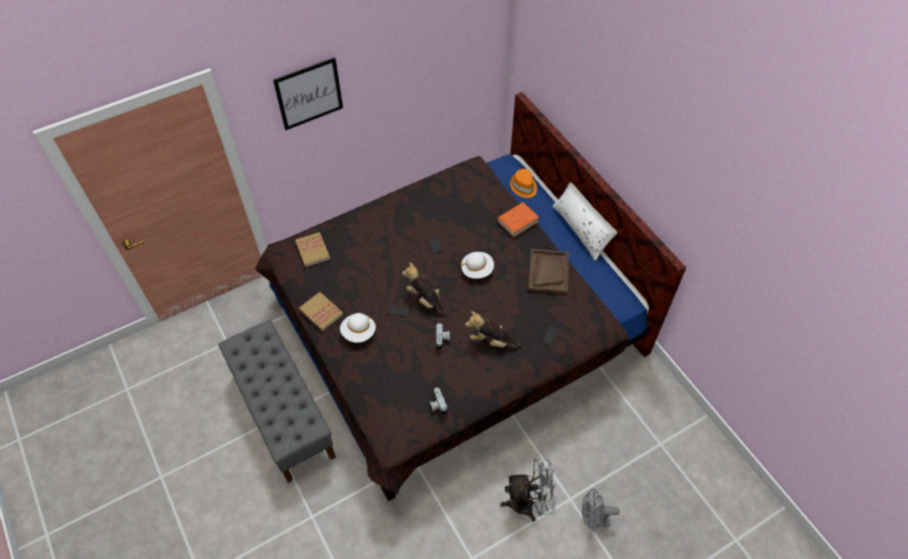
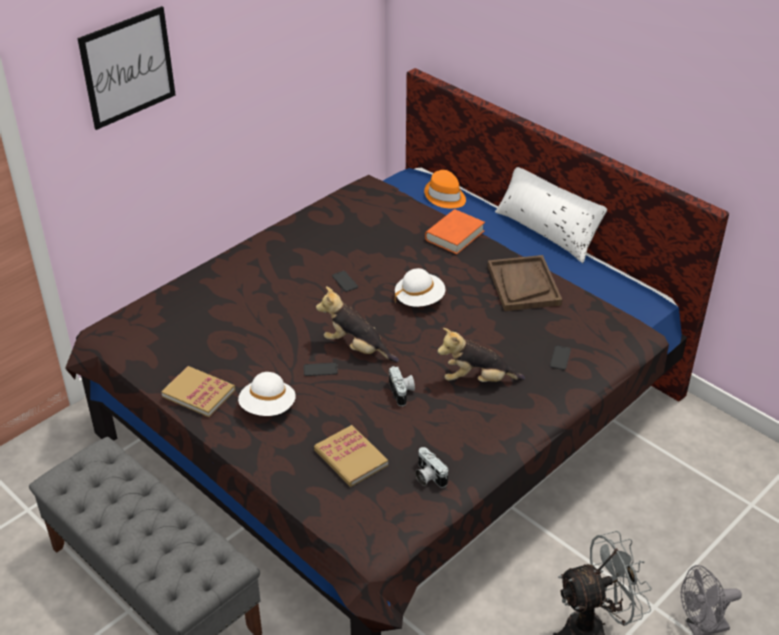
camera: 15 degrees left, 15 degrees down
book [295,232,330,267] -> book moved to [314,425,388,487]

